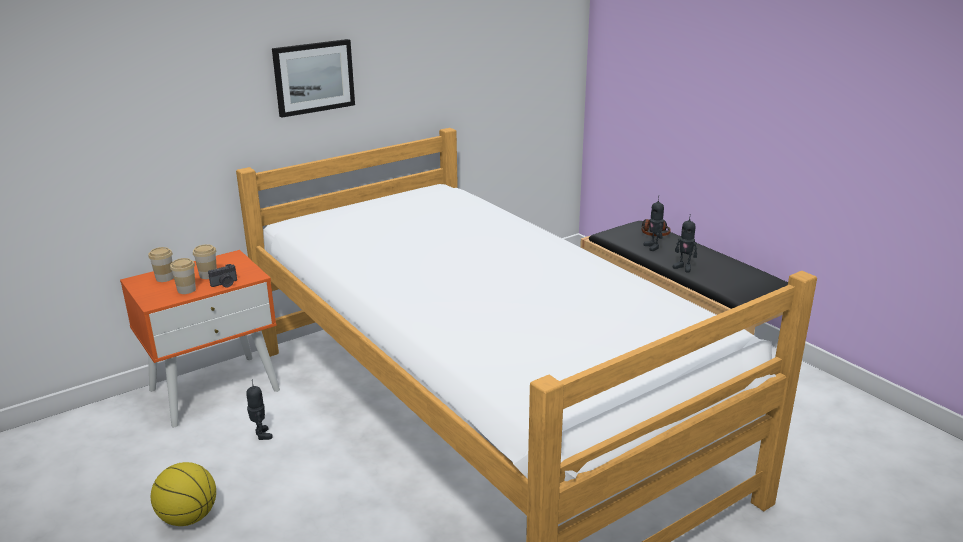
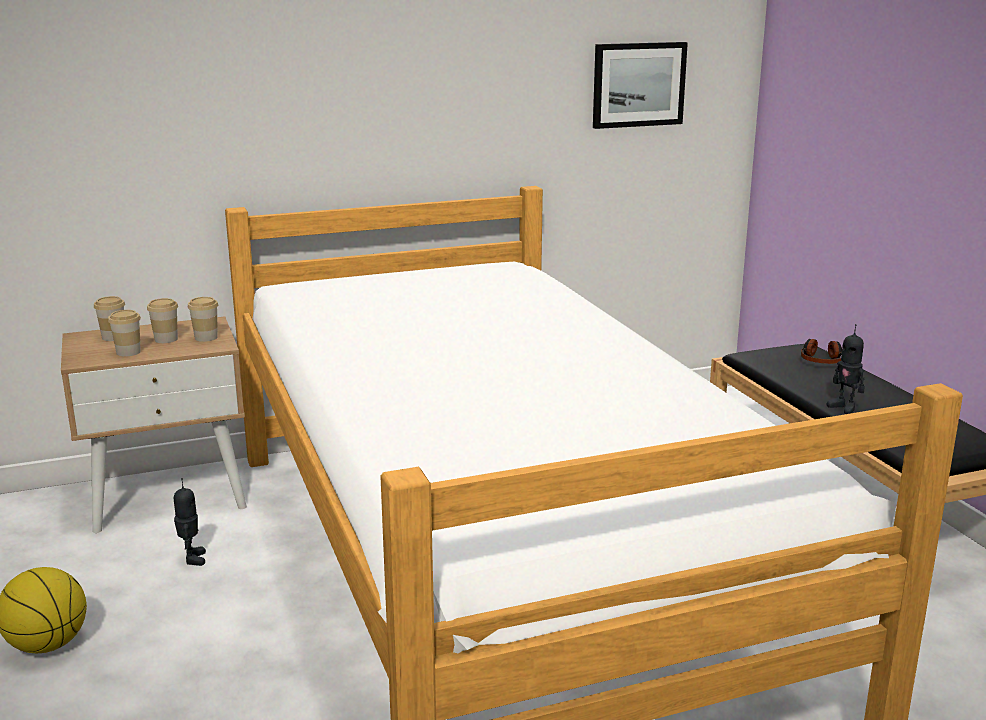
camera: 15 degrees right, 5 degrees down
orange nightstand [120,250,280,427] -> beige nightstand [61,316,247,533]
camera [208,264,237,288] -> none
picture [272,39,355,118] -> picture moved to [593,42,688,129]
toy robot [643,198,664,251] -> none
none -> cup [188,297,218,342]

